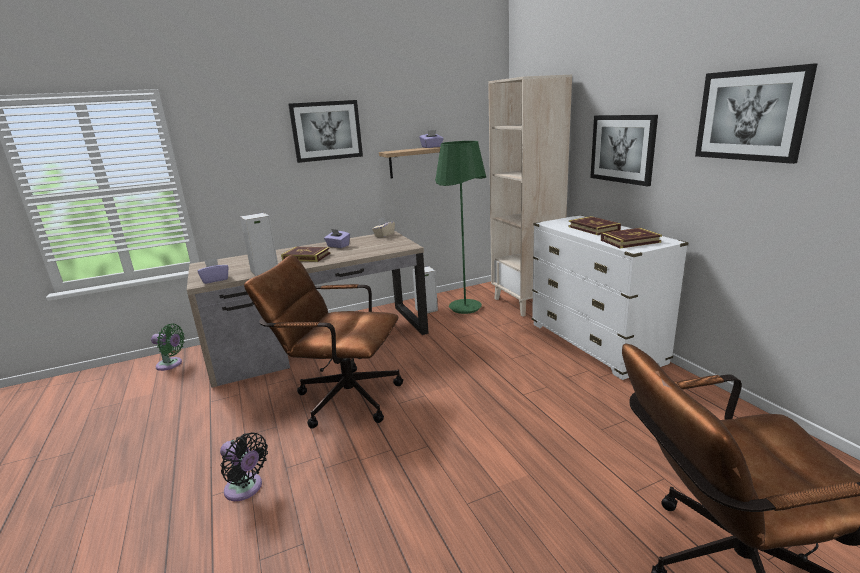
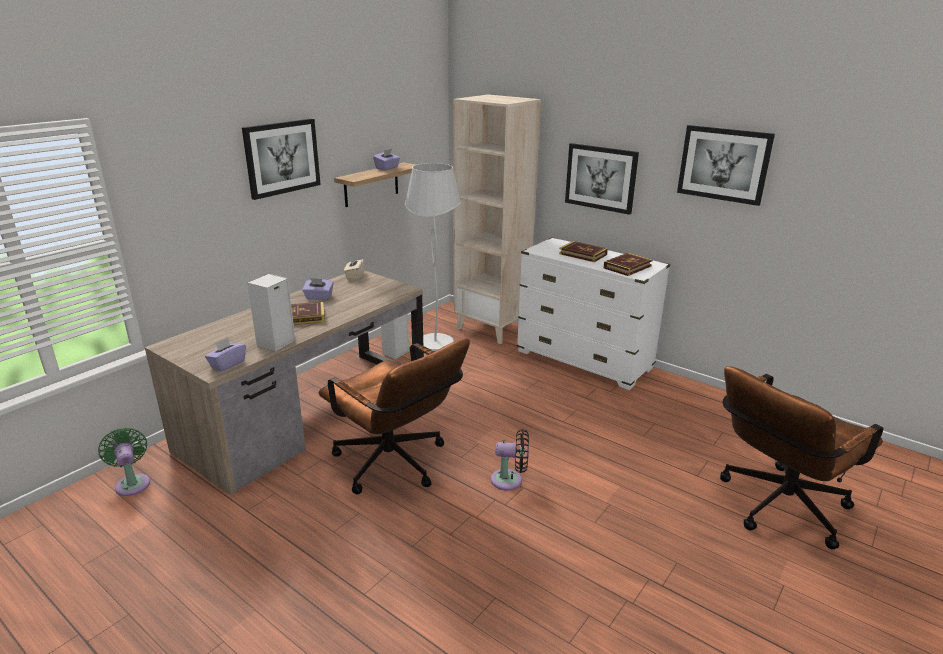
camera: 30 degrees left, 5 degrees up
green fan [151,324,185,371] -> green fan turned 105 degrees counterclockwise [98,428,150,496]
black fan [220,433,268,501] -> black fan moved to [491,429,529,491]
brown office chair [244,255,403,429] -> brown office chair turned 120 degrees counterclockwise [319,339,470,494]
green floor lamp [435,141,486,314] -> white floor lamp [405,163,461,351]

